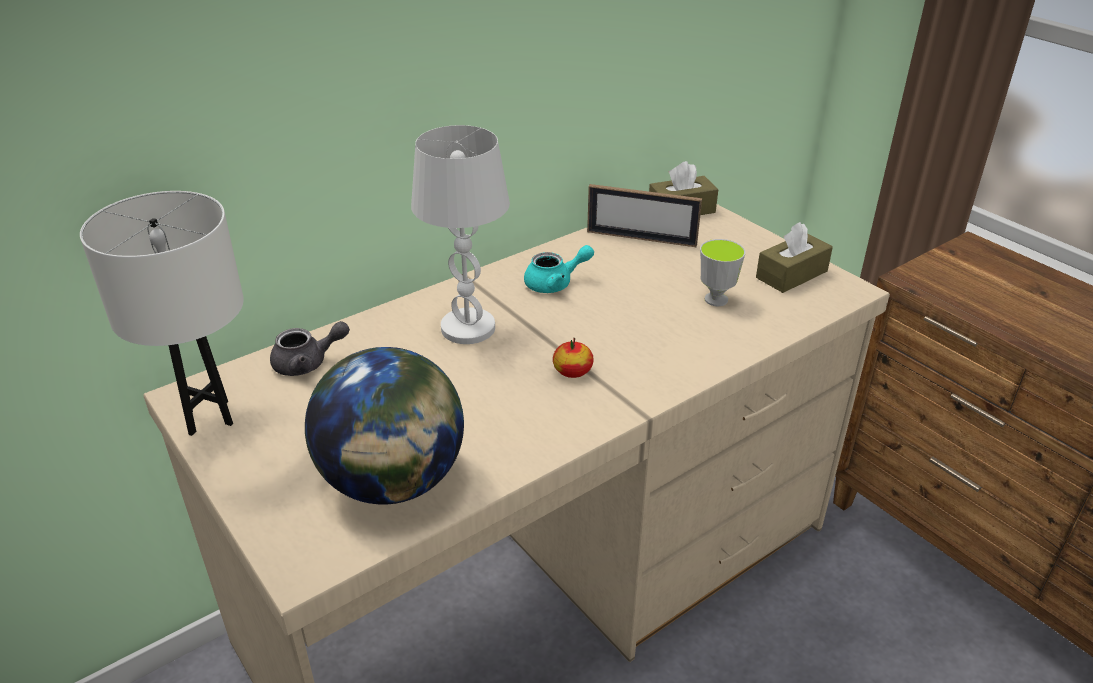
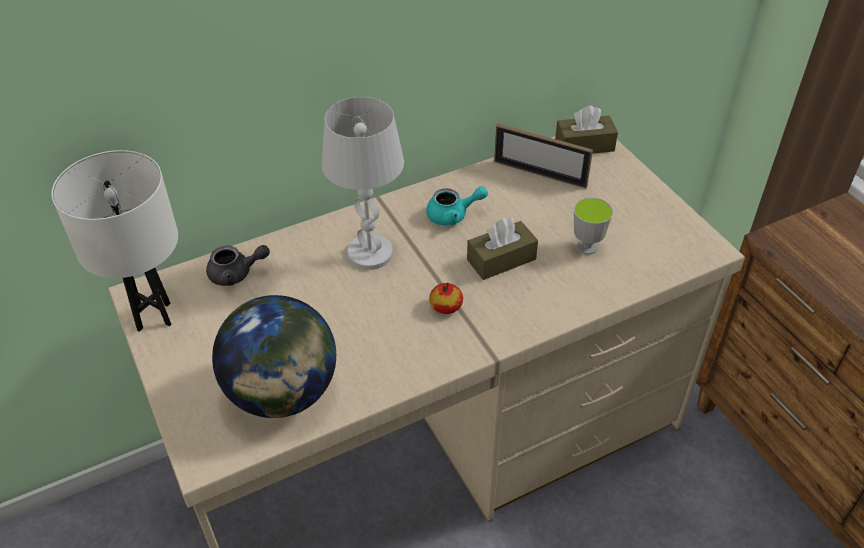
camera: 10 degrees right, 10 degrees up
brown tissue box [756,222,833,293] -> brown tissue box moved to [467,218,538,280]

